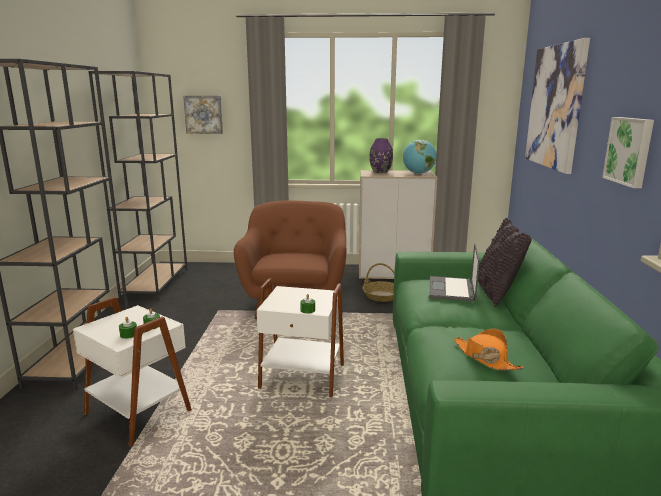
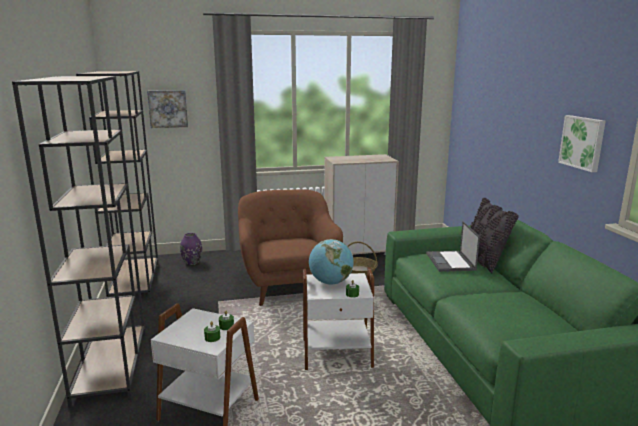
camera: 15 degrees left, 0 degrees up
purple vase [369,138,393,173] -> purple vase moved to [180,233,202,265]
globe [403,140,437,174] -> globe moved to [309,239,354,285]
orange hat [454,329,525,371] -> none
picture [525,38,590,174] -> none

